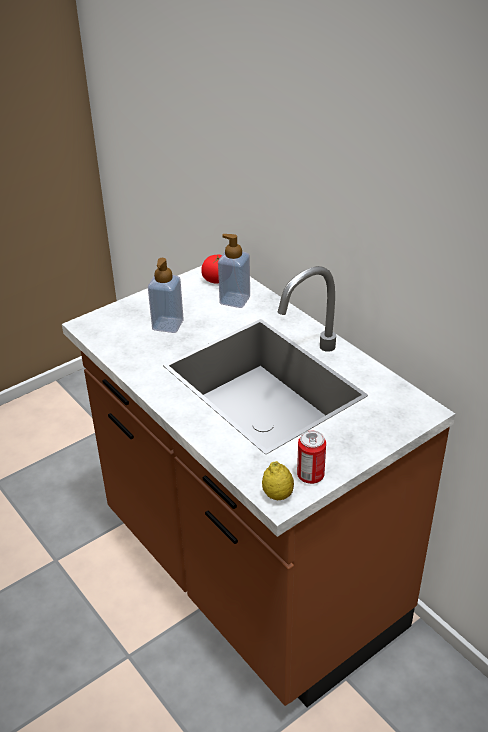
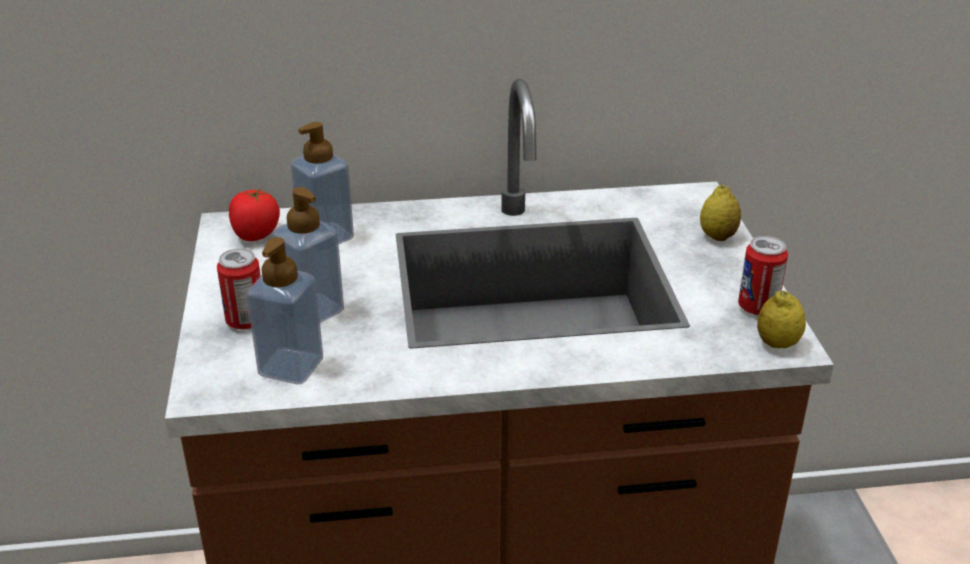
camera: 60 degrees left, 5 degrees down
none -> can [217,249,261,329]
none -> soap dispenser [247,237,323,384]
none -> lemon [700,185,741,241]

